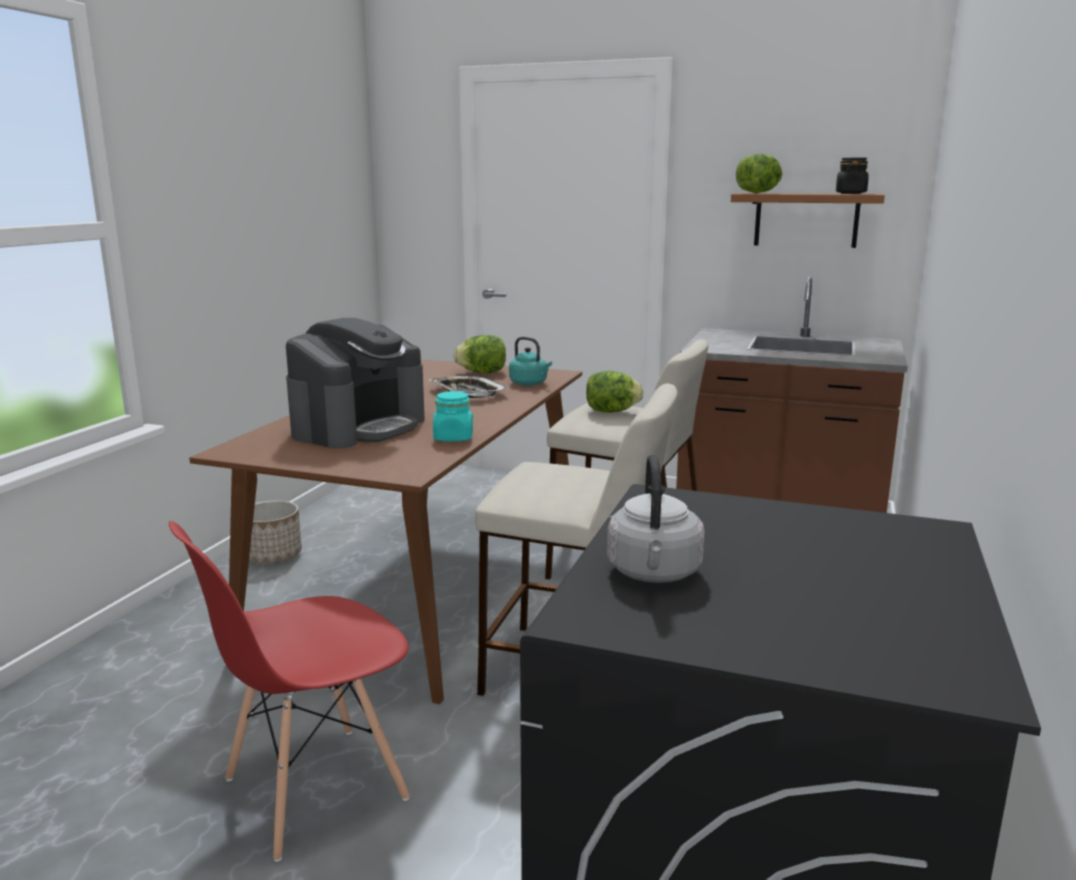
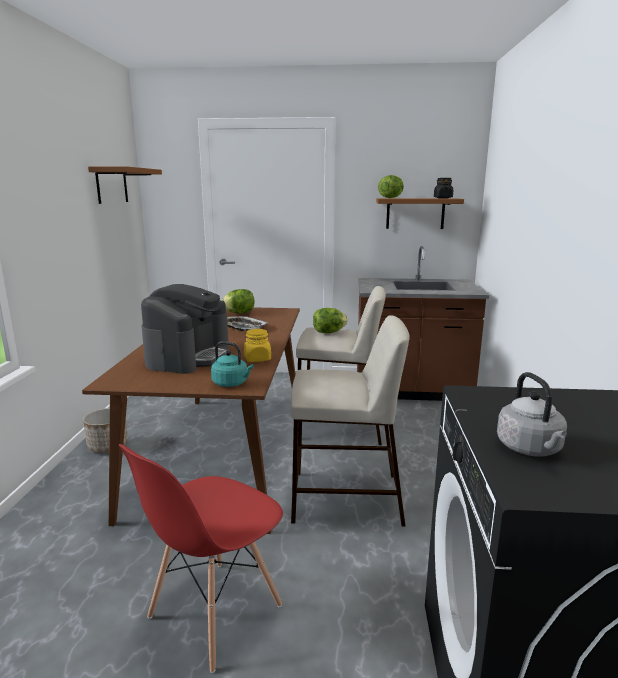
camera: 15 degrees left, 0 degrees up
turquoise jar [433,391,473,442] -> yellow jar [244,329,271,362]
turquoise kettle [509,337,552,385] -> turquoise kettle moved to [211,341,254,387]
none -> brown shelf [88,166,162,204]

